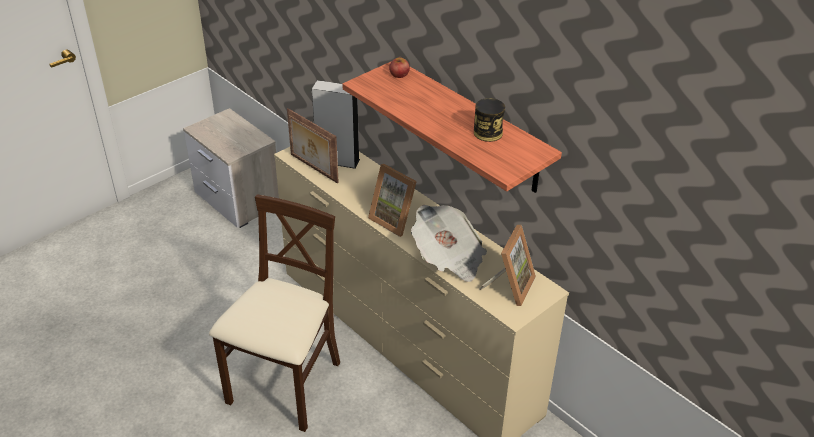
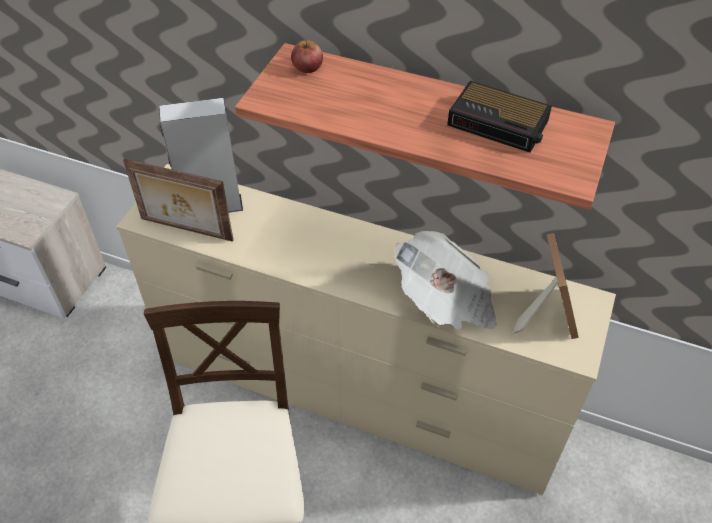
camera: 25 degrees left, 10 degrees up
picture frame [368,164,417,237] -> none
can [474,98,505,142] -> alarm clock [447,81,552,153]

